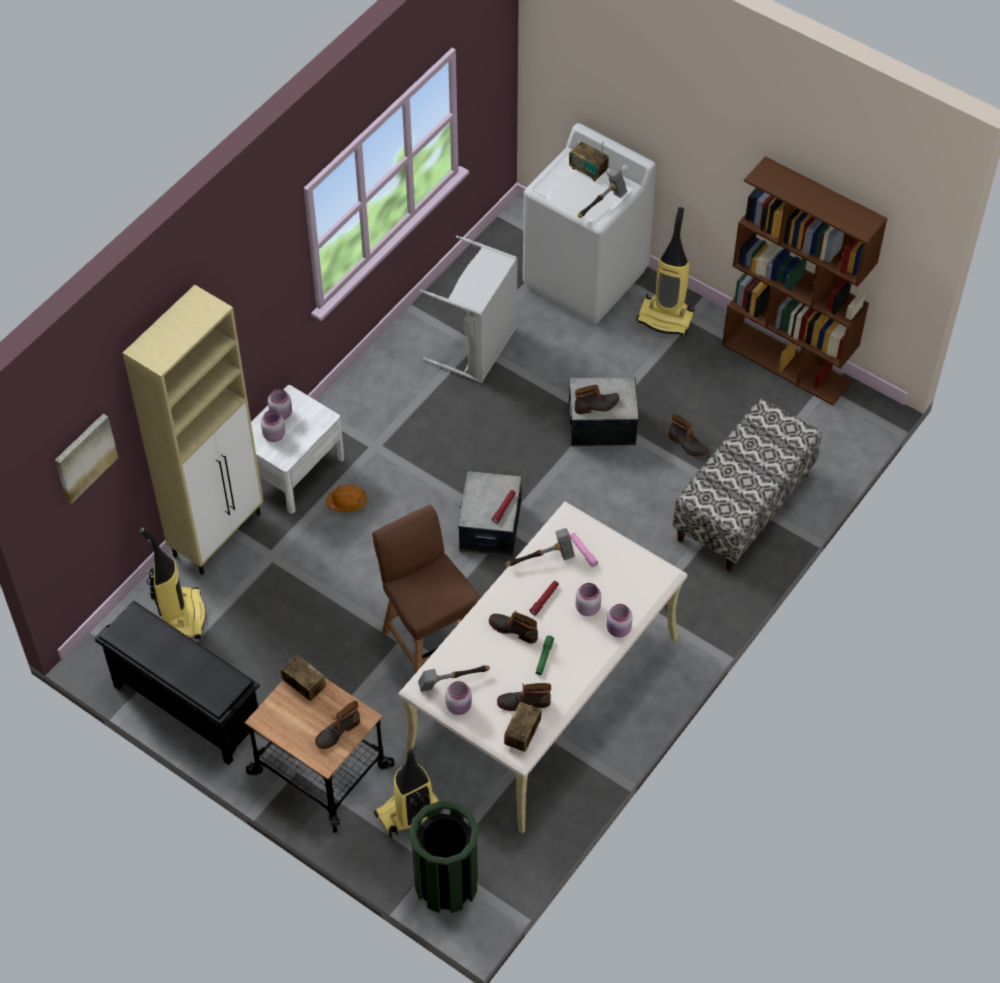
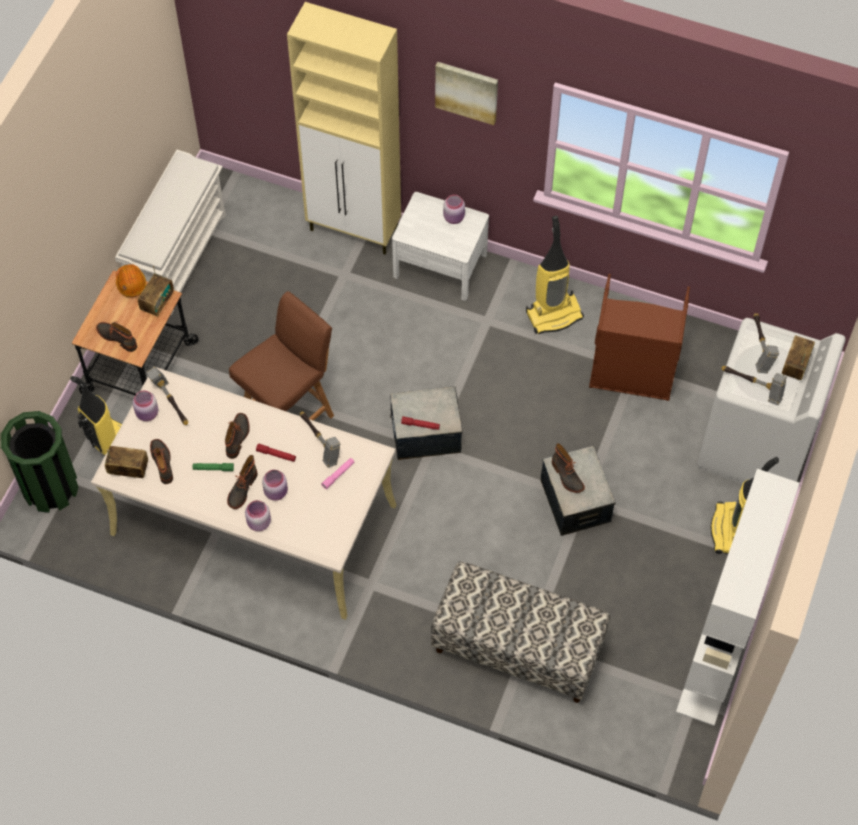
camera: 75 degrees right, 5 degrees up
picture [55,413,118,504] -> picture moved to [435,62,498,125]
black shoe rack [95,601,260,765] -> white shoe rack [115,150,226,315]
vacuum cleaner [140,527,206,639] -> vacuum cleaner moved to [526,216,584,334]
pink jar [261,410,285,442] -> none
orange hard hat [326,485,367,512] -> orange hard hat moved to [116,264,146,297]
grey laundry basket [420,236,518,383] -> brown laundry basket [589,274,690,401]
boot [668,414,709,456] -> boot moved to [227,455,258,509]
brown bookcase [722,156,888,406] -> white bookcase [676,469,799,726]
none -> hammer [754,313,779,373]

